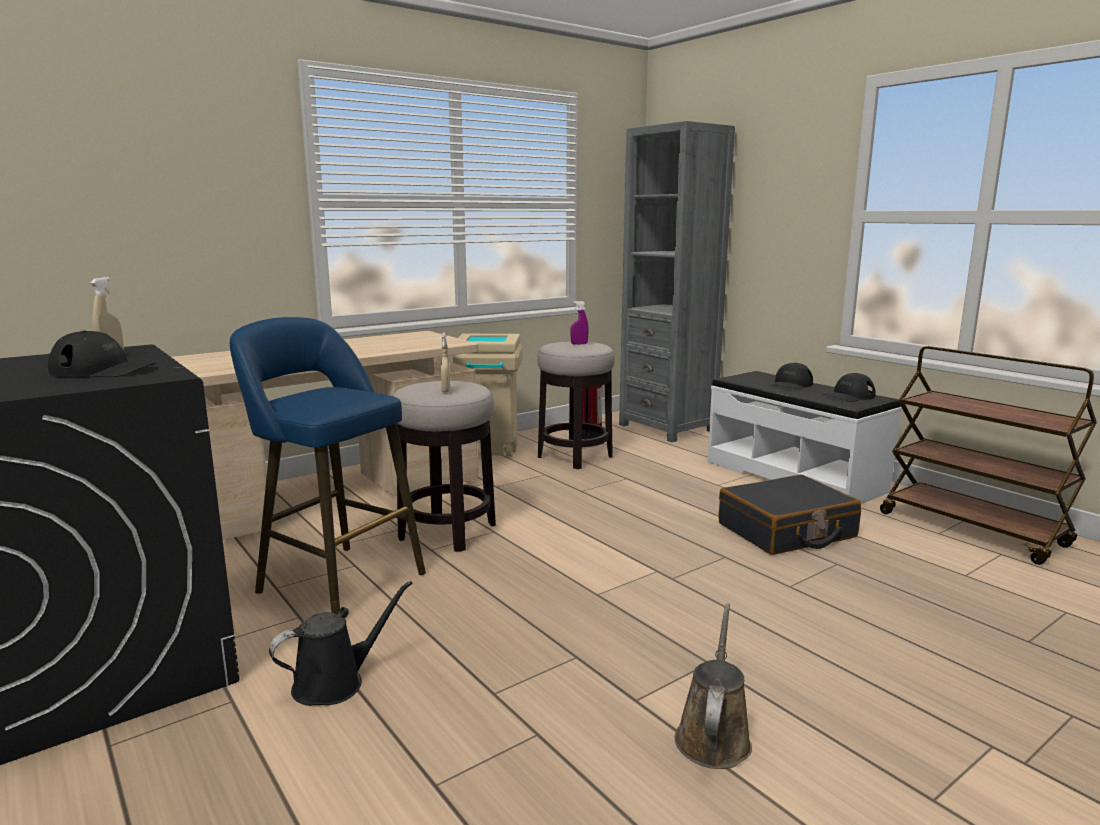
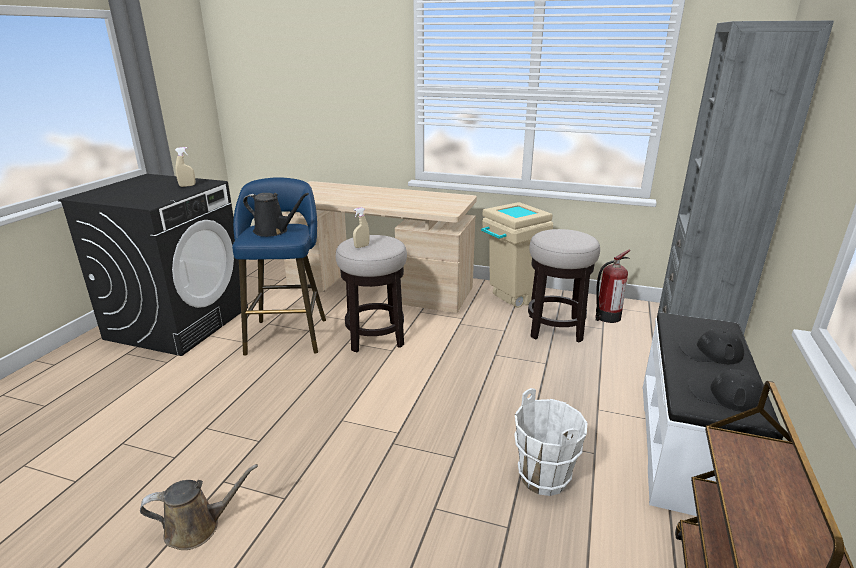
camera: 55 degrees right, 10 degrees up
black cap [48,331,156,377] -> none
black watering can [269,581,413,706] -> black watering can moved to [243,193,309,237]
purple spray bottle [570,301,589,345] -> none
black suitcase [718,475,861,555] -> white bucket [514,388,587,496]

